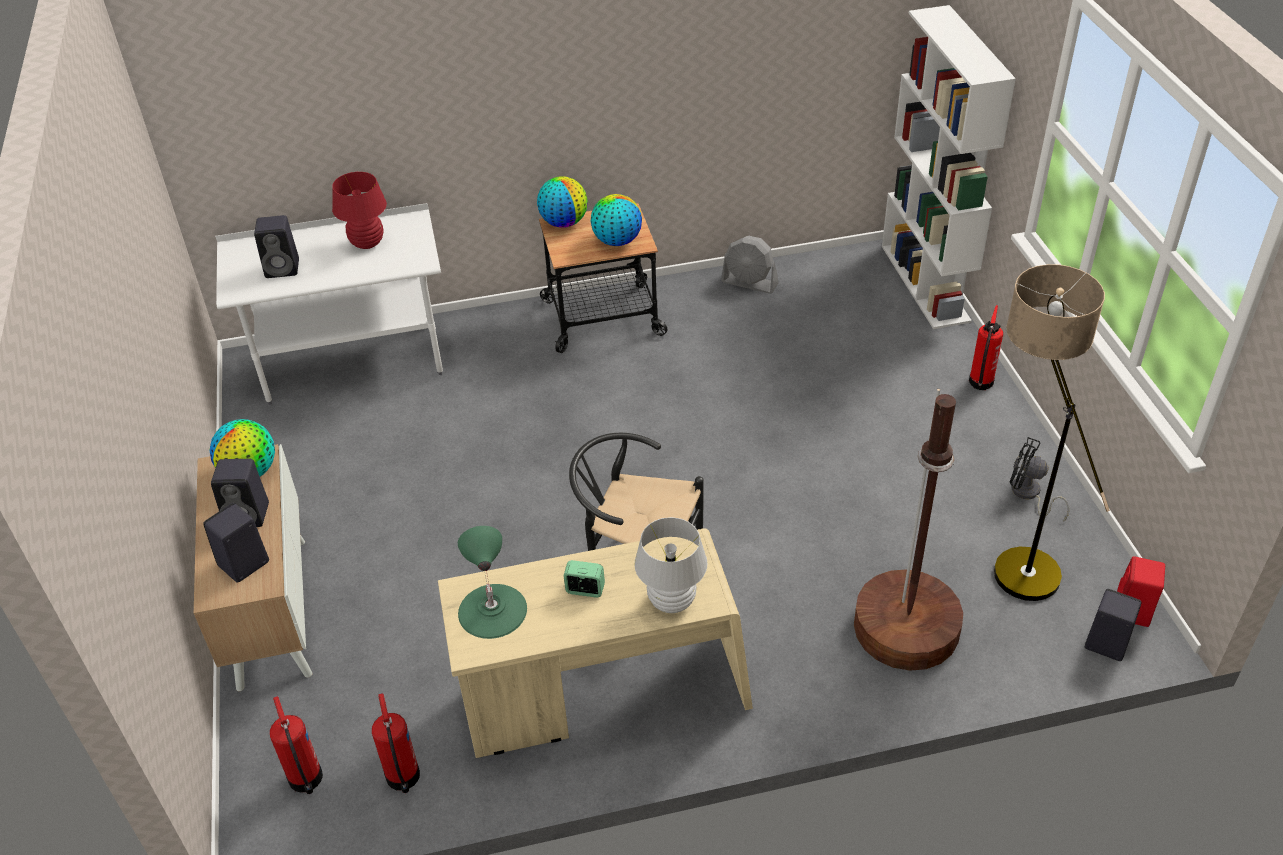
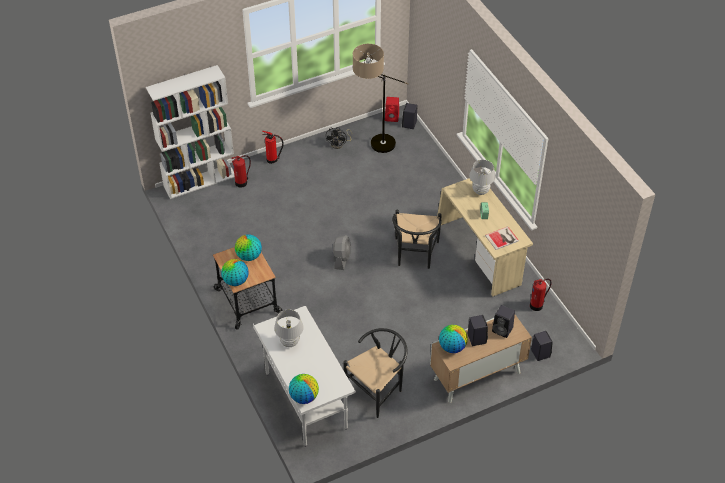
camera: 105 degrees left, 5 degrees up
black speaker [254,215,299,278] -> black speaker moved to [531,331,553,361]
fire extinguisher [270,696,323,794] -> fire extinguisher moved to [231,155,251,188]
red table lamp [332,172,387,249] -> white table lamp [274,310,304,347]
green table lamp [458,526,527,639] -> book [485,226,519,250]
grey fan [721,236,778,294] -> grey fan moved to [333,235,351,270]
brown floor lamp [854,389,963,671] -> none
none -> globe [289,374,319,404]
none -> black chair [343,328,408,418]

